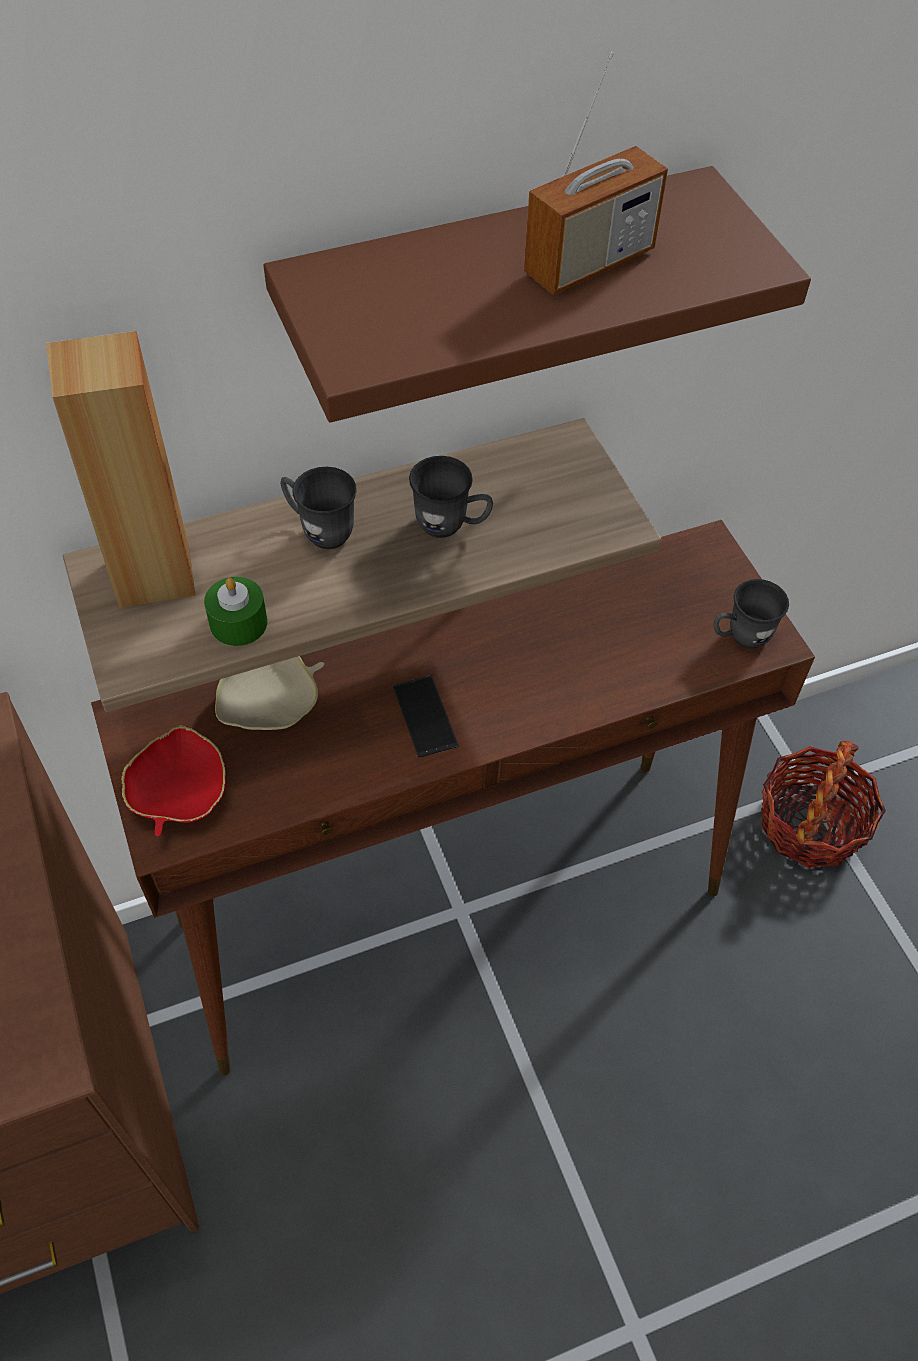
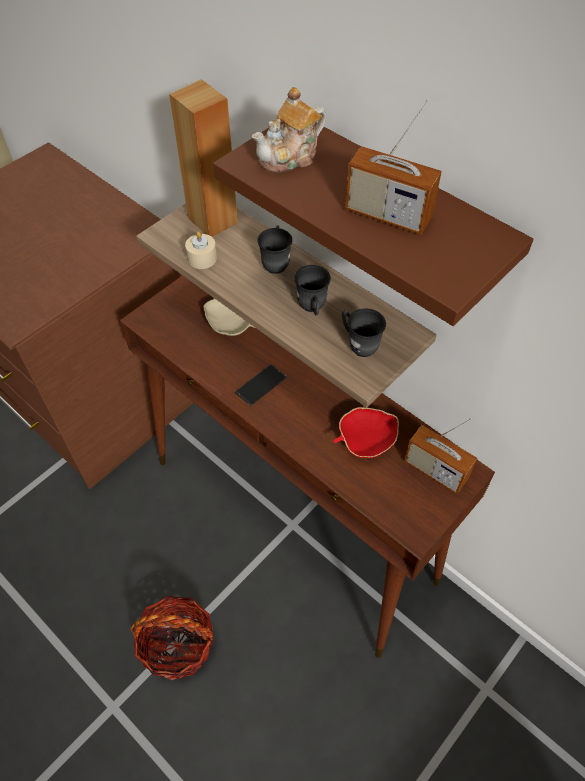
camera: 65 degrees right, 0 degrees up
red bowl [121,726,226,836] -> red bowl moved to [333,407,399,458]
green candle [204,577,267,646] -> beige candle [185,231,217,269]
grey mug [714,579,789,648] -> grey mug moved to [342,308,386,357]
basket [761,741,886,868] -> basket moved to [131,595,214,680]
none -> teapot [252,87,326,173]
none -> radio [404,418,477,494]

